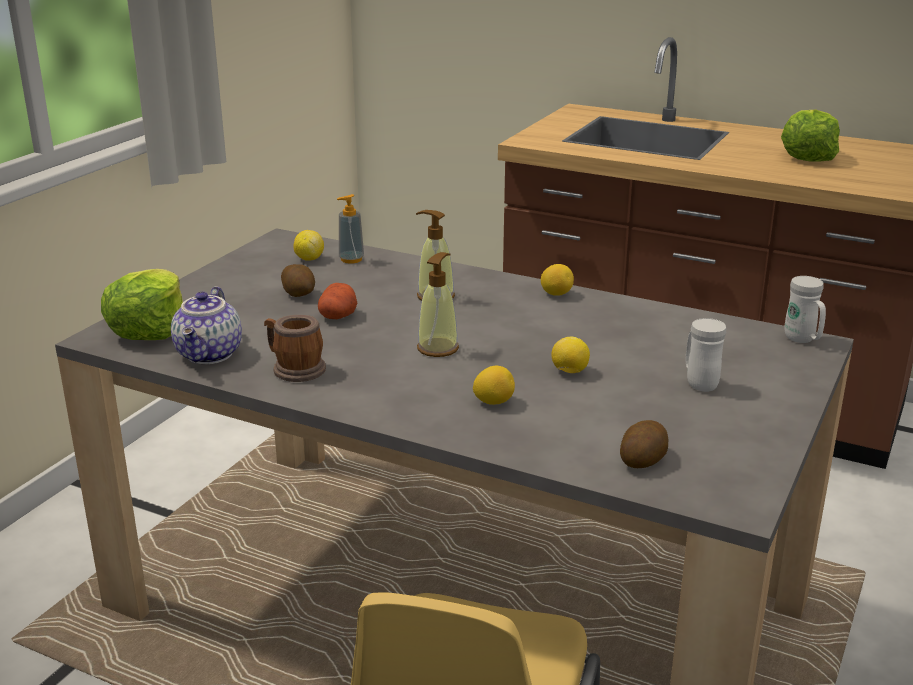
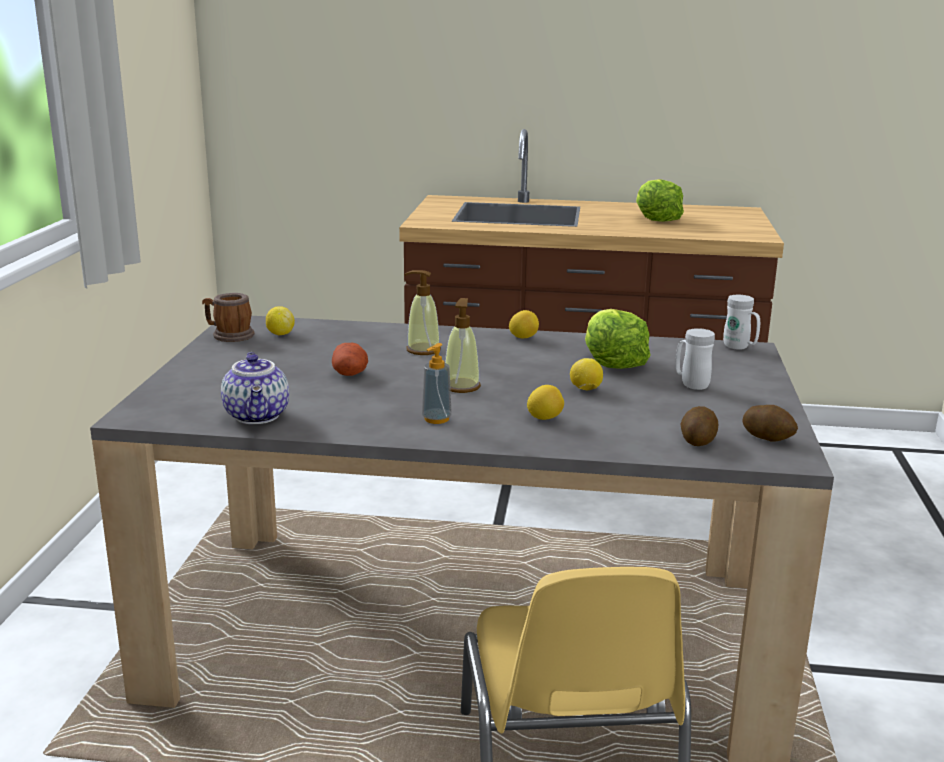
camera: 20 degrees left, 5 degrees down
lettuce [101,269,183,340] -> lettuce moved to [585,309,651,369]
mug [264,315,326,382] -> mug moved to [202,293,254,342]
potato [281,264,315,297] -> potato moved to [742,405,798,442]
soap dispenser [337,194,364,264] -> soap dispenser moved to [422,343,452,424]

